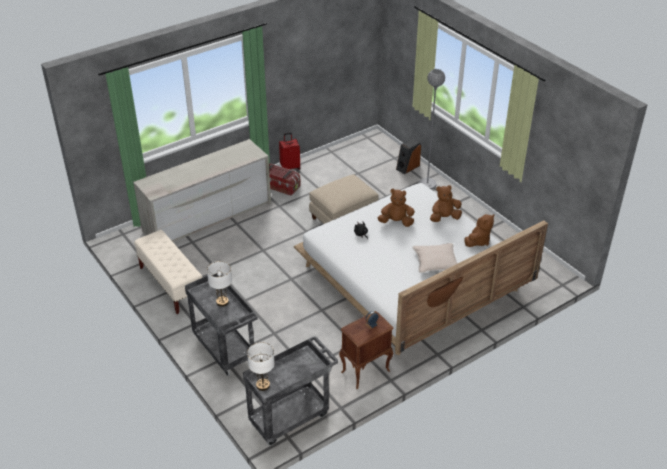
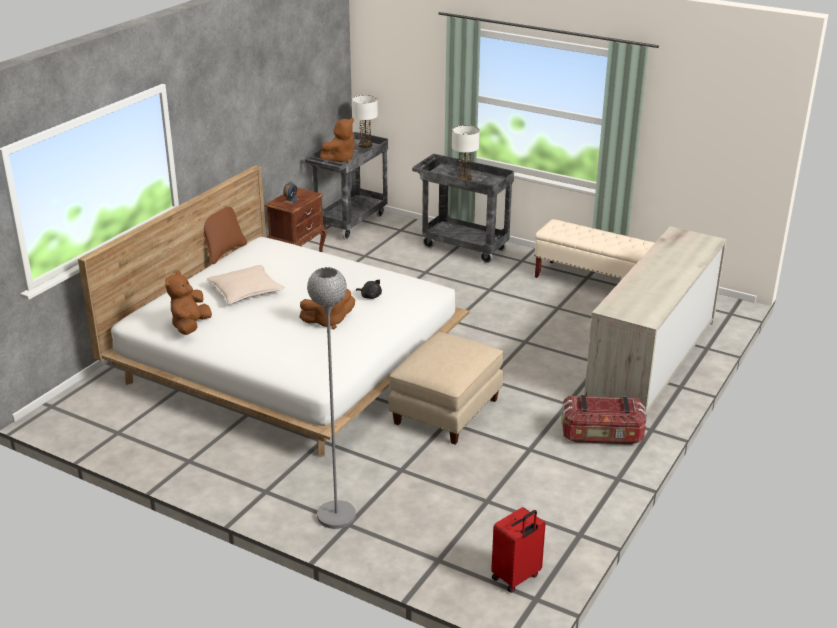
camera: 155 degrees right, 10 degrees down
red suitcase [279,133,301,170] -> red suitcase moved to [491,507,546,593]
speaker [396,138,421,174] -> none
brown plush toy [430,185,462,222] -> brown plush toy moved to [320,118,355,163]

